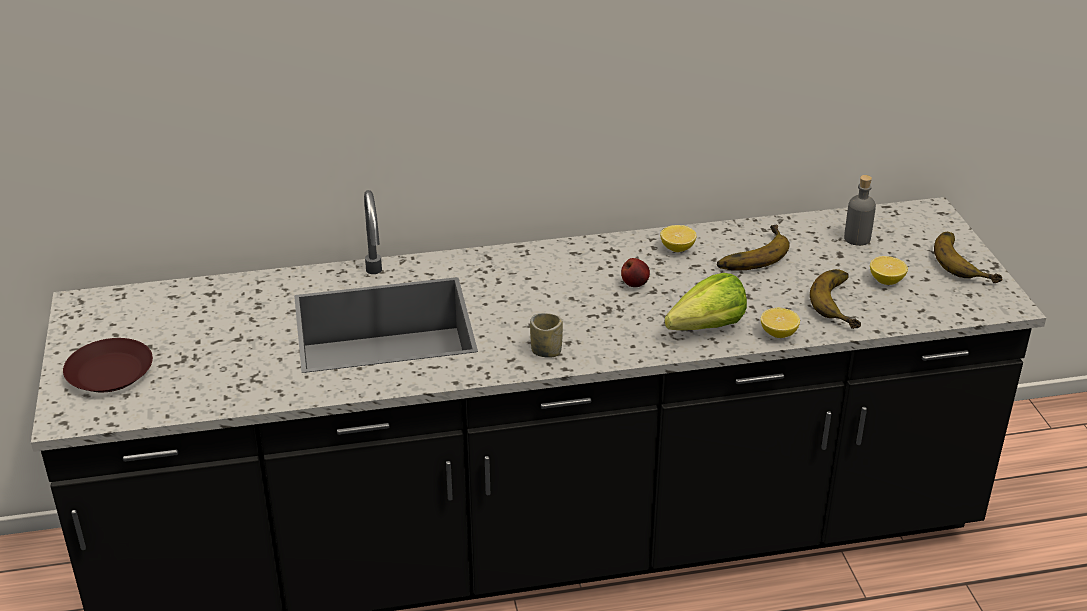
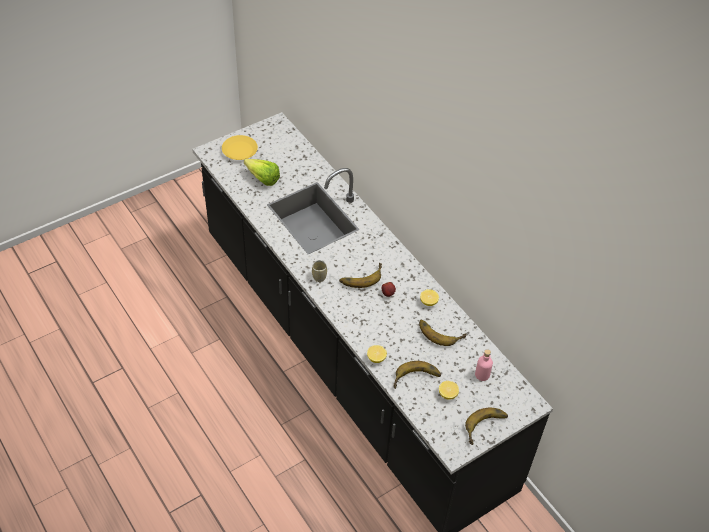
camera: 65 degrees right, 15 degrees up
brown plate [63,338,153,392] -> yellow plate [222,135,258,160]
lettuce [665,273,747,330] -> lettuce moved to [244,159,280,186]
grey bottle [844,175,876,246] -> pink bottle [475,349,493,381]
none -> banana [339,263,382,288]

